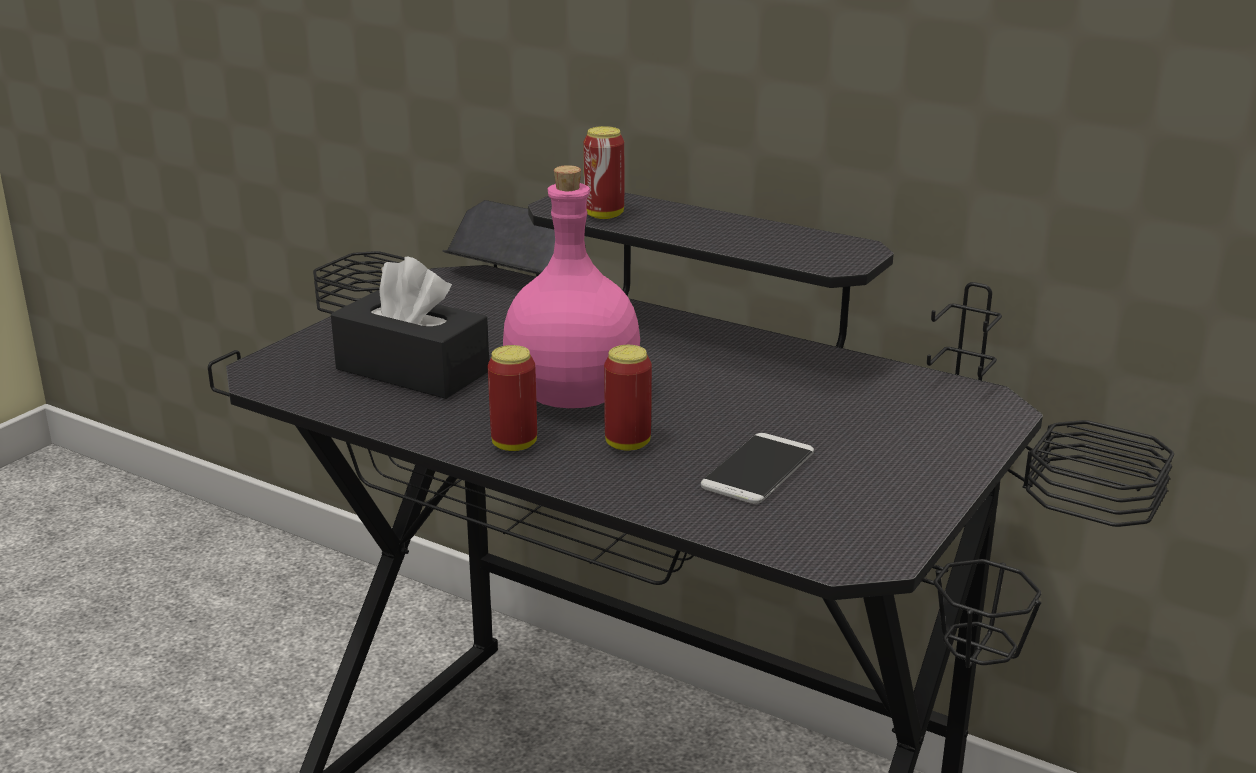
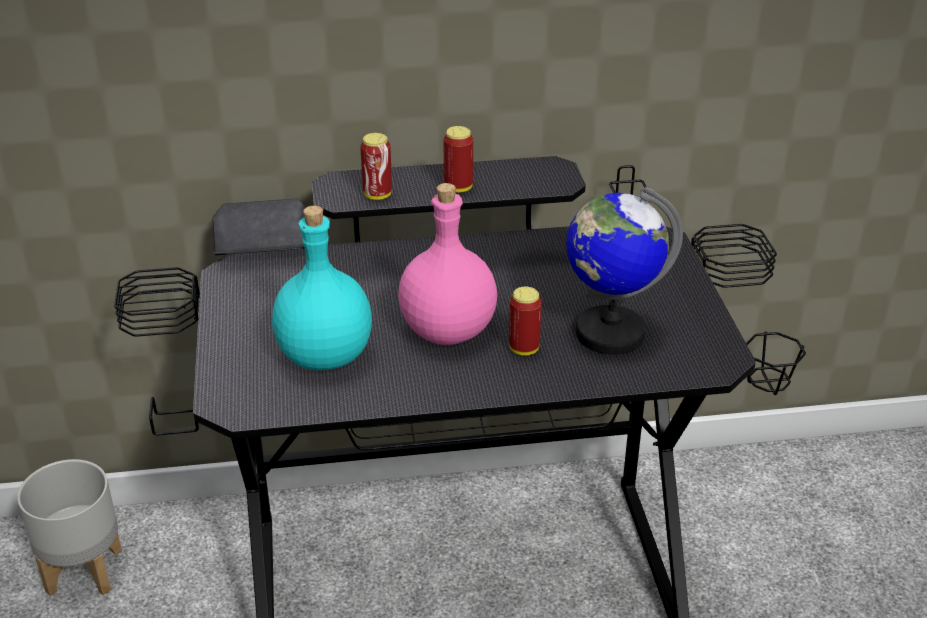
camera: 40 degrees left, 10 degrees up
black tissue box [331,257,489,399] -> turquoise bottle [272,206,372,370]
can [488,345,537,451] -> can moved to [443,126,473,193]
phone [701,433,814,504] -> globe [566,187,683,354]
none -> grey planter [17,459,122,596]

